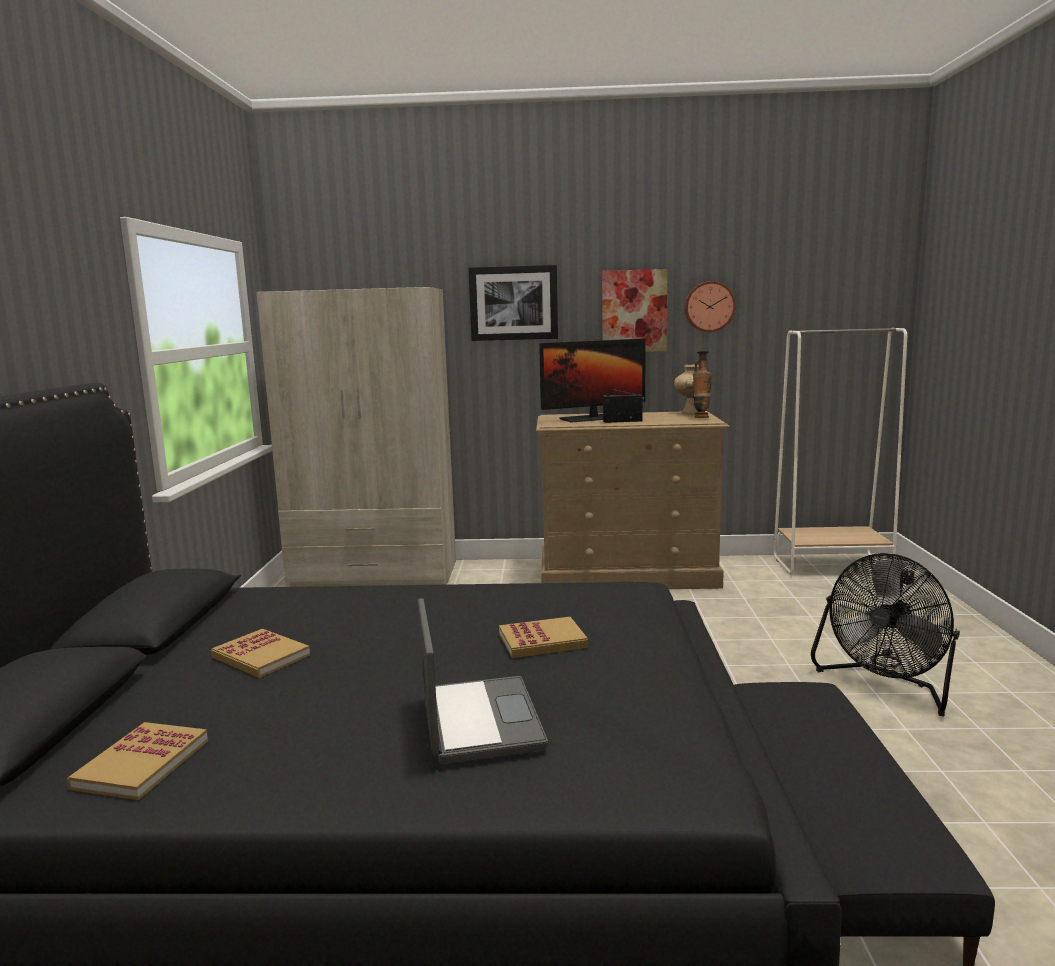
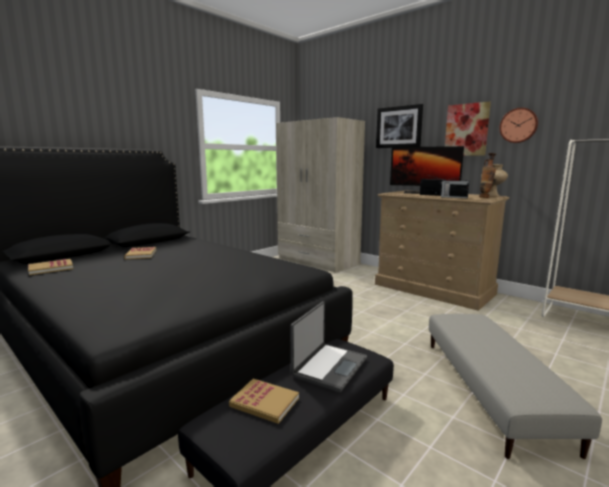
camera: 40 degrees right, 0 degrees up
laptop [417,598,548,764] -> laptop moved to [290,301,367,392]
book [499,617,588,658] -> book moved to [229,379,299,424]
black fan [811,553,960,716] -> grey ottoman [429,314,602,459]
none -> radio [441,176,469,198]

